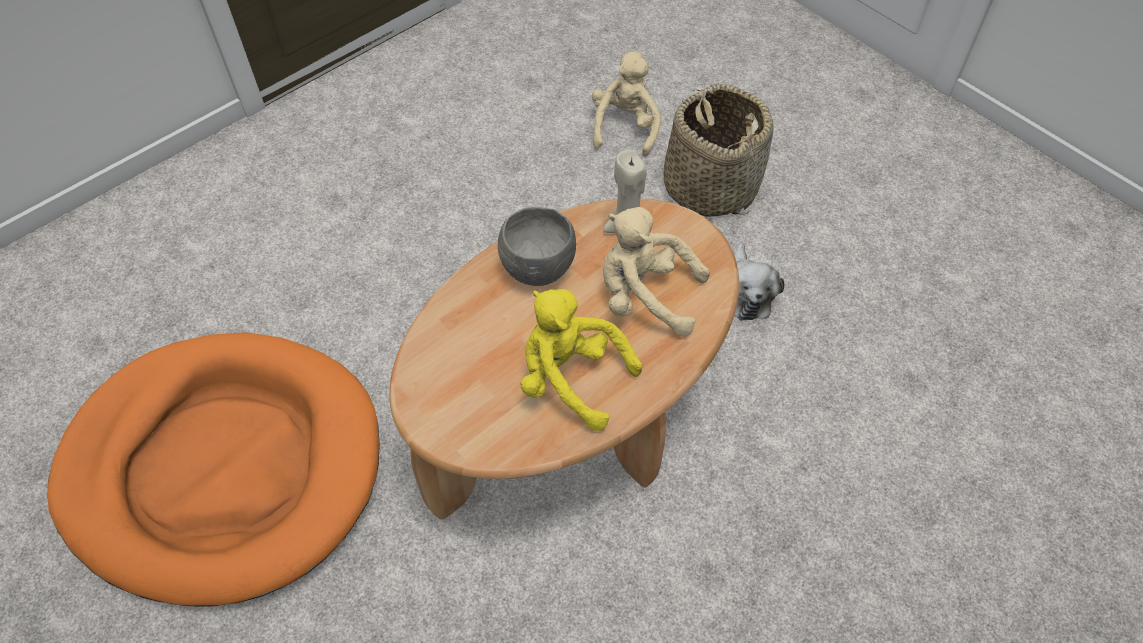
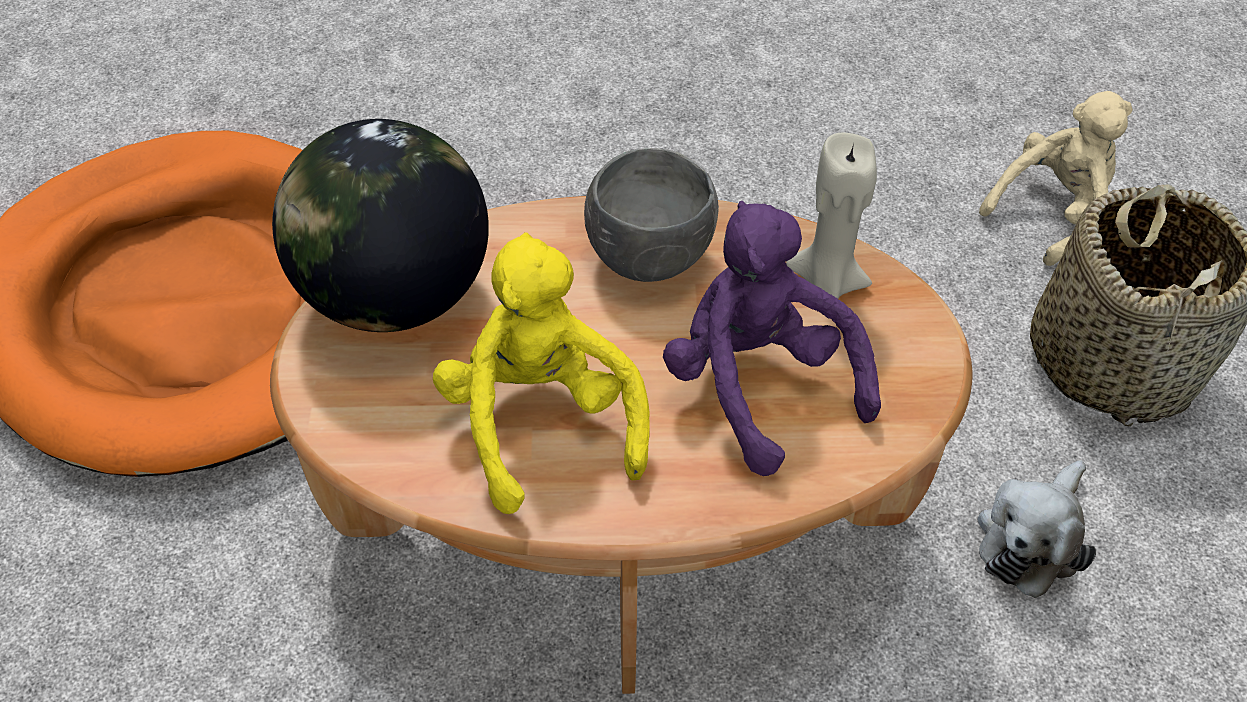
camera: 40 degrees right, 5 degrees down
beige plush toy [603,207,710,337] -> purple plush toy [663,201,881,476]
none -> globe [272,119,489,332]

